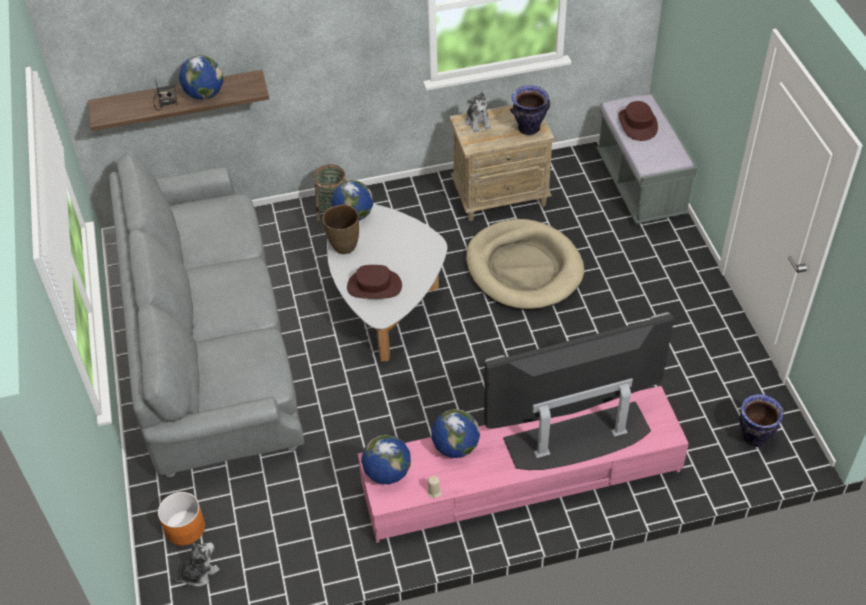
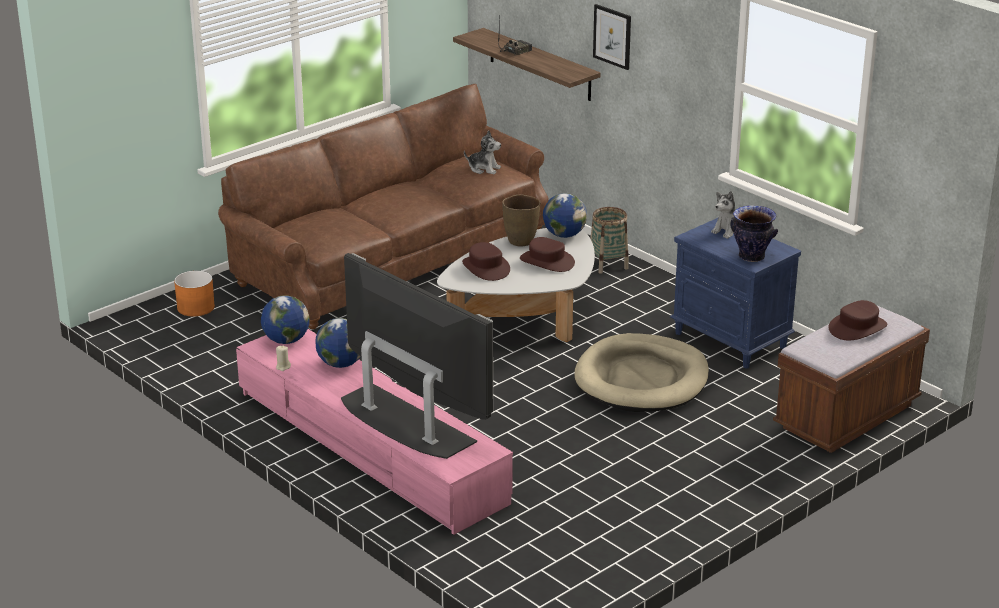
camera: 60 degrees right, 20 degrees down
grey sofa [109,153,304,478] -> brown sofa [218,84,549,329]
plush toy [175,542,220,587] -> plush toy moved to [464,130,501,174]
globe [179,55,223,100] -> none
beige nightstand [450,104,554,221] -> blue nightstand [670,218,801,368]
grey bench [596,93,697,224] -> brown bench [773,306,930,453]
vase [740,394,784,447] -> none
none -> brown hat [520,237,575,272]
none -> picture [593,4,631,70]

